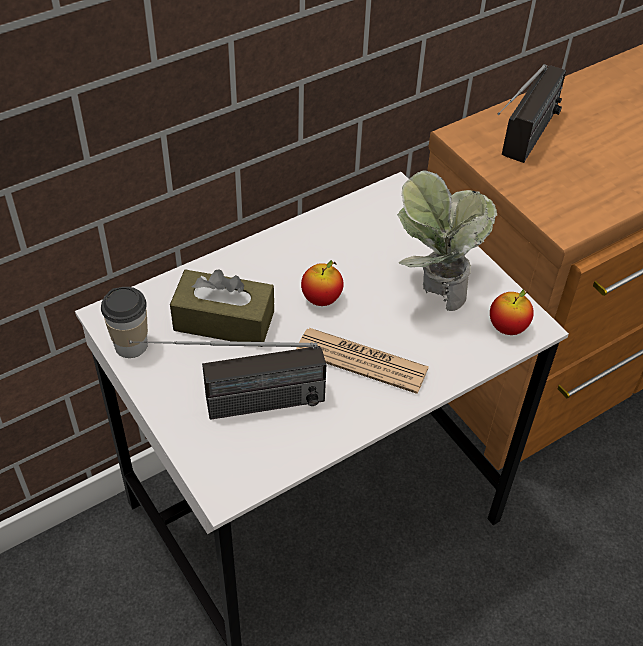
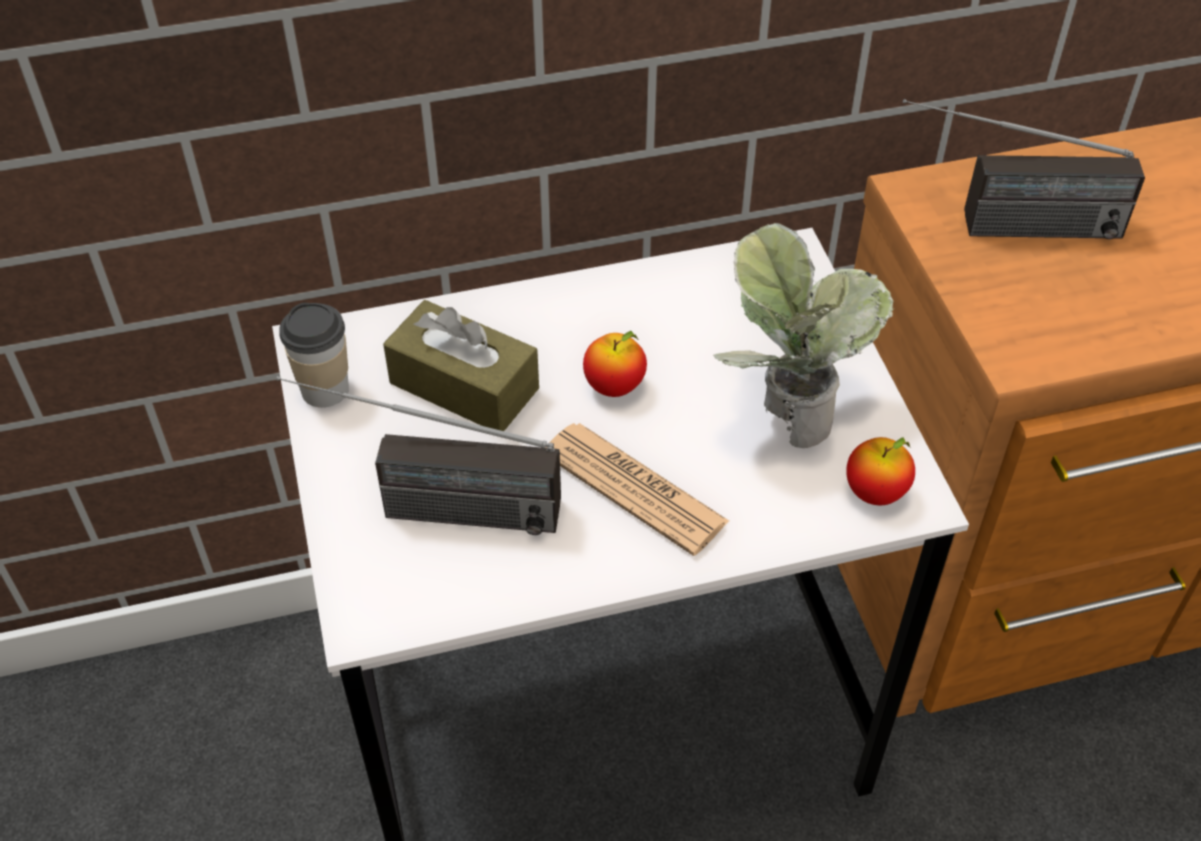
camera: 20 degrees right, 0 degrees up
radio [497,64,566,163] -> radio turned 45 degrees clockwise [903,99,1145,239]

